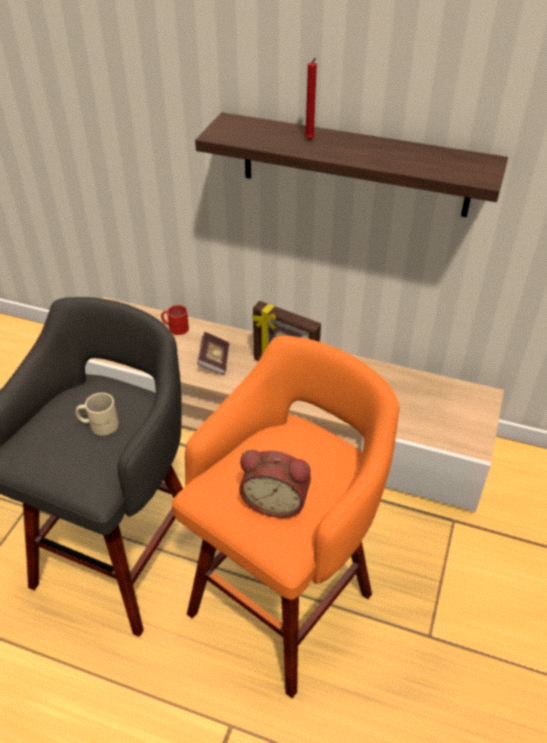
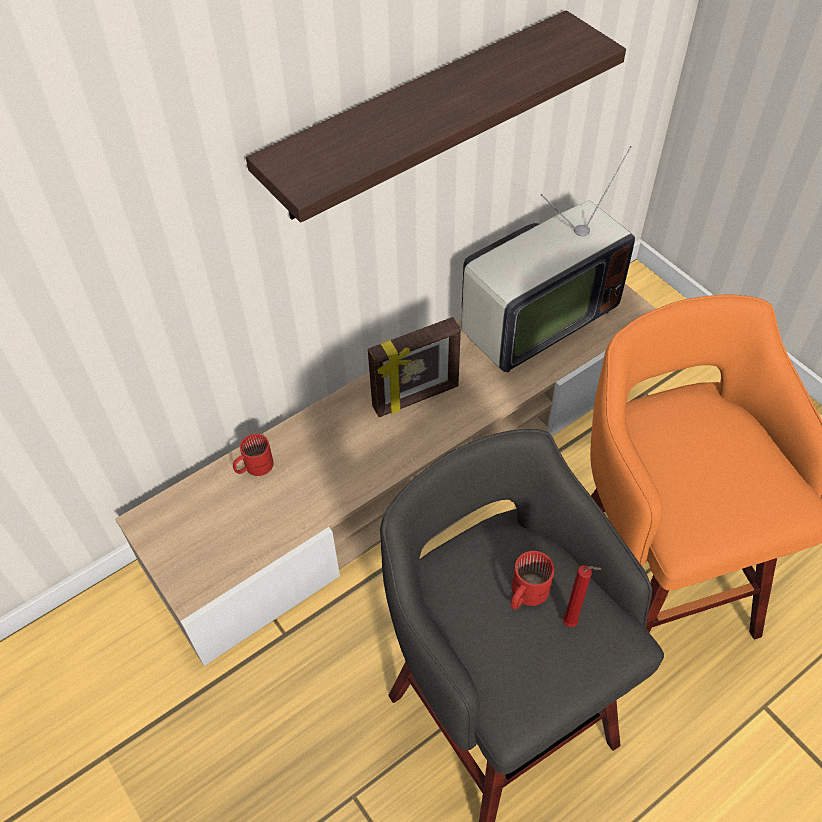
camera: 55 degrees left, 10 degrees up
beige mug [76,393,119,436] -> red mug [511,551,554,610]
book [197,332,229,375] -> none
alarm clock [239,450,311,518] -> none
red candle [305,58,317,140] -> red candle moved to [563,565,601,627]
none -> television [462,146,635,373]

